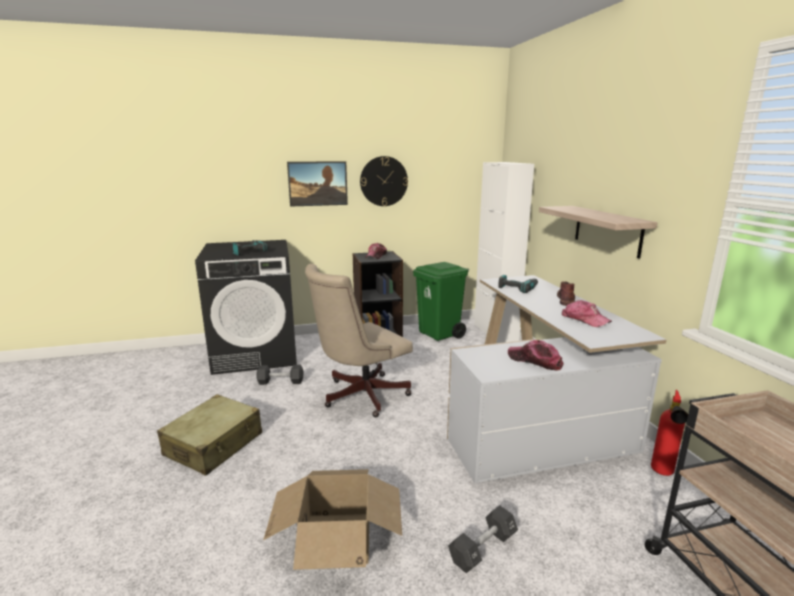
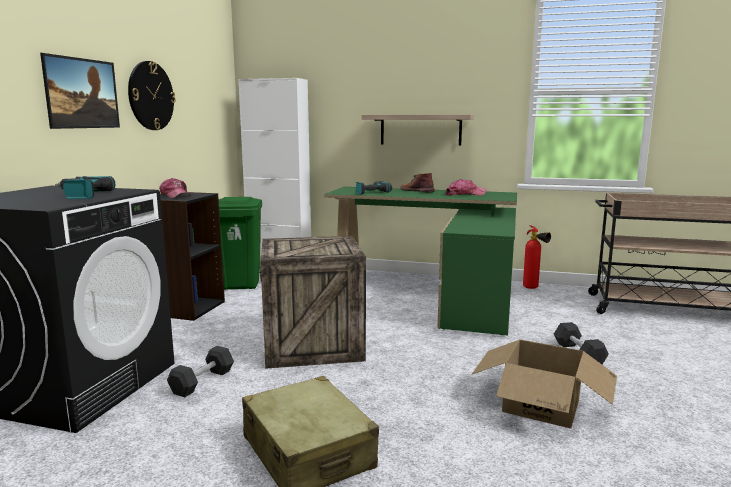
camera: 60 degrees left, 5 degrees down
beige office chair [305,264,413,417] -> crate [260,236,366,369]
white desk [447,275,667,484] -> green desk [324,187,517,336]
cap [508,340,564,371] -> none

